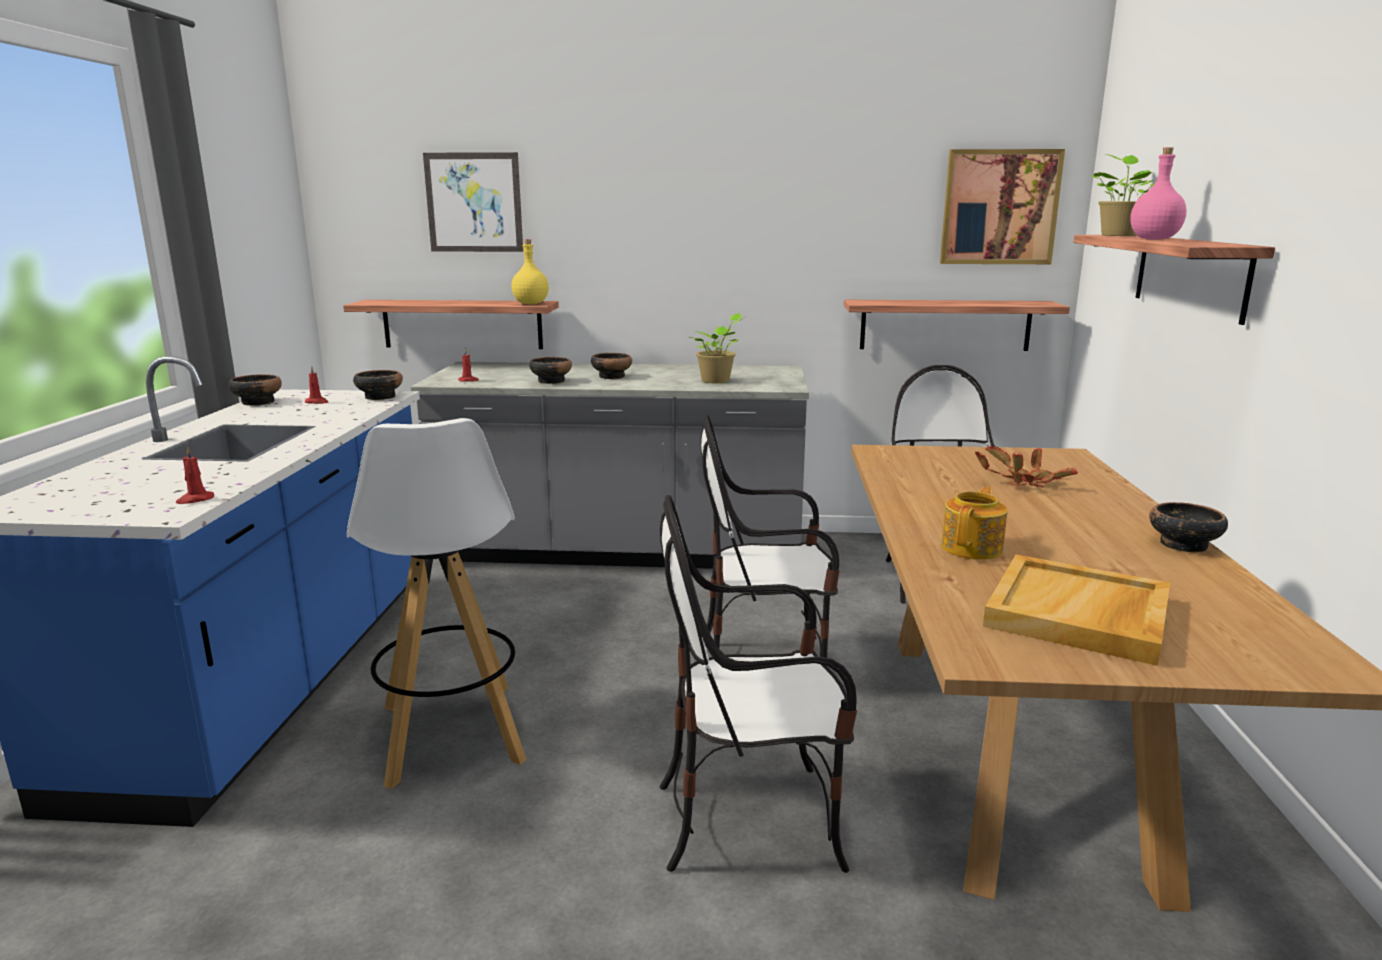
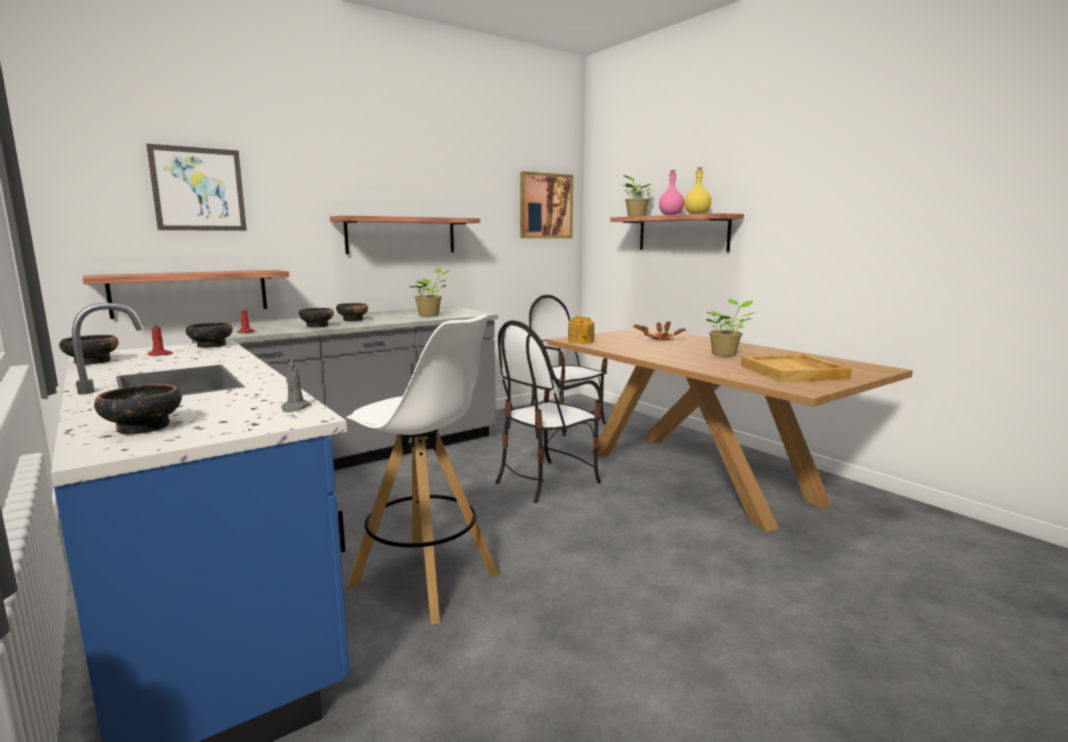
camera: 40 degrees left, 5 degrees down
red candle [176,446,214,504] -> grey candle [281,358,311,412]
yellow bottle [512,239,549,304] -> yellow bottle moved to [684,167,711,214]
chair [659,495,857,873] -> none
shelf [844,300,1070,351] -> shelf moved to [330,215,480,254]
teapot [941,487,1008,560] -> teapot moved to [568,316,594,344]
bowl [1149,502,1228,552] -> bowl moved to [94,384,182,435]
none -> potted plant [706,299,756,357]

